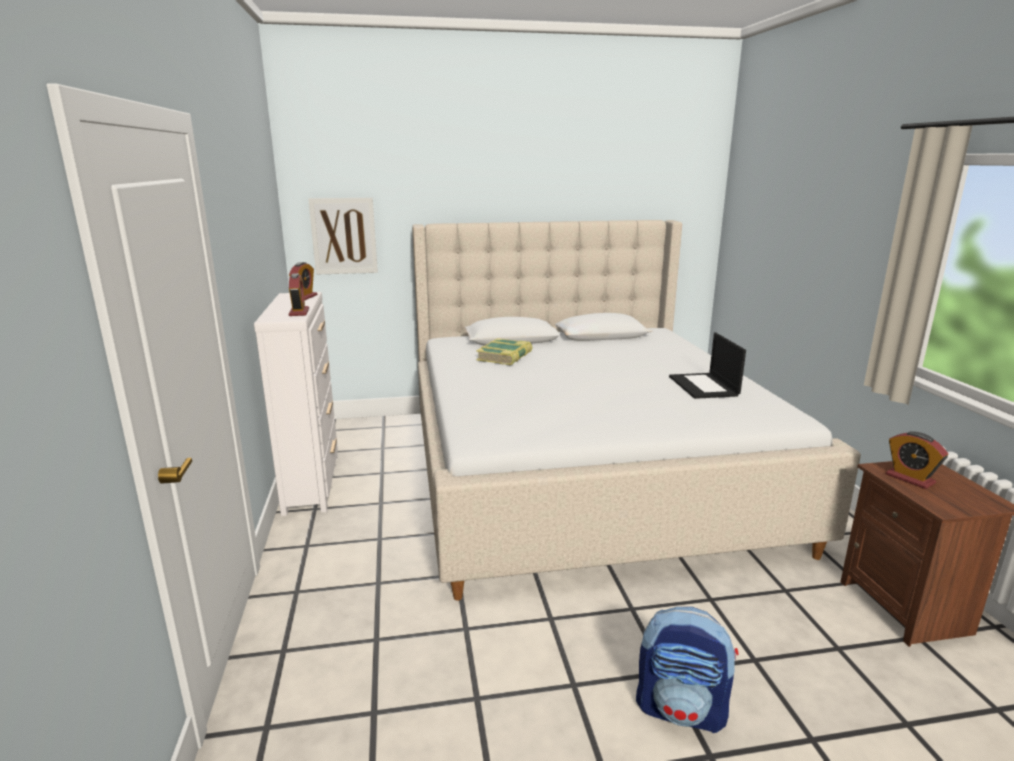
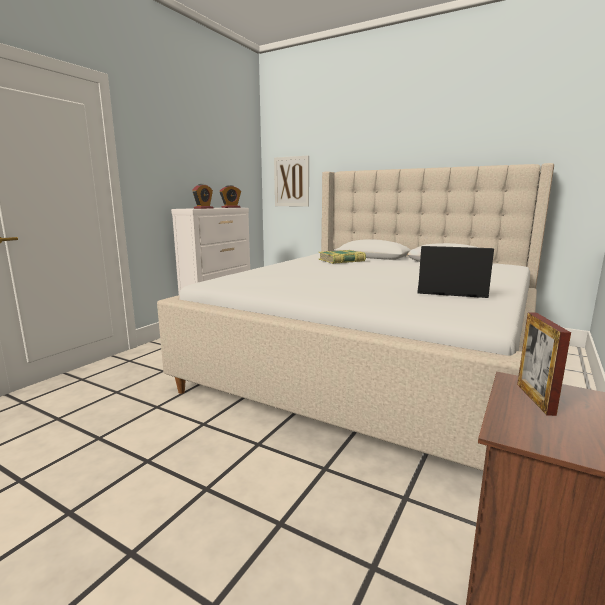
camera: 40 degrees right, 5 degrees down
backpack [636,607,739,733] -> none
laptop [669,333,746,399] -> laptop turned 75 degrees clockwise [417,246,494,298]
alarm clock [886,431,948,489] -> picture frame [517,312,571,416]

